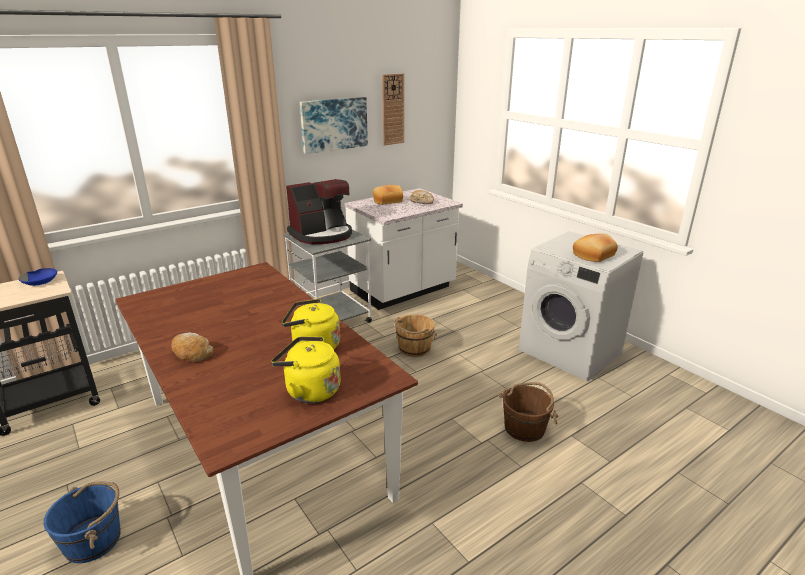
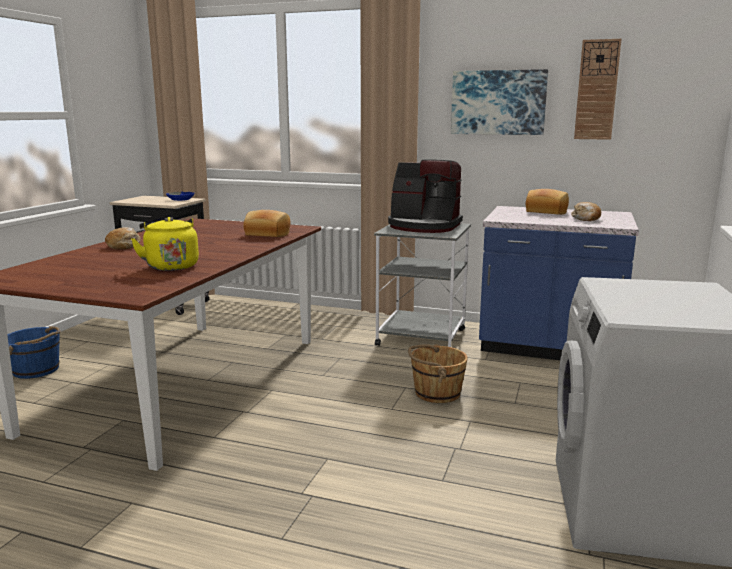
camera: 55 degrees right, 10 degrees down
yellow kettle [271,336,341,403] -> none
white counter [345,188,463,310] -> blue counter [479,206,639,360]
brown bucket [499,382,558,442] -> none
bread [573,233,618,262] -> bread moved to [243,210,291,237]

